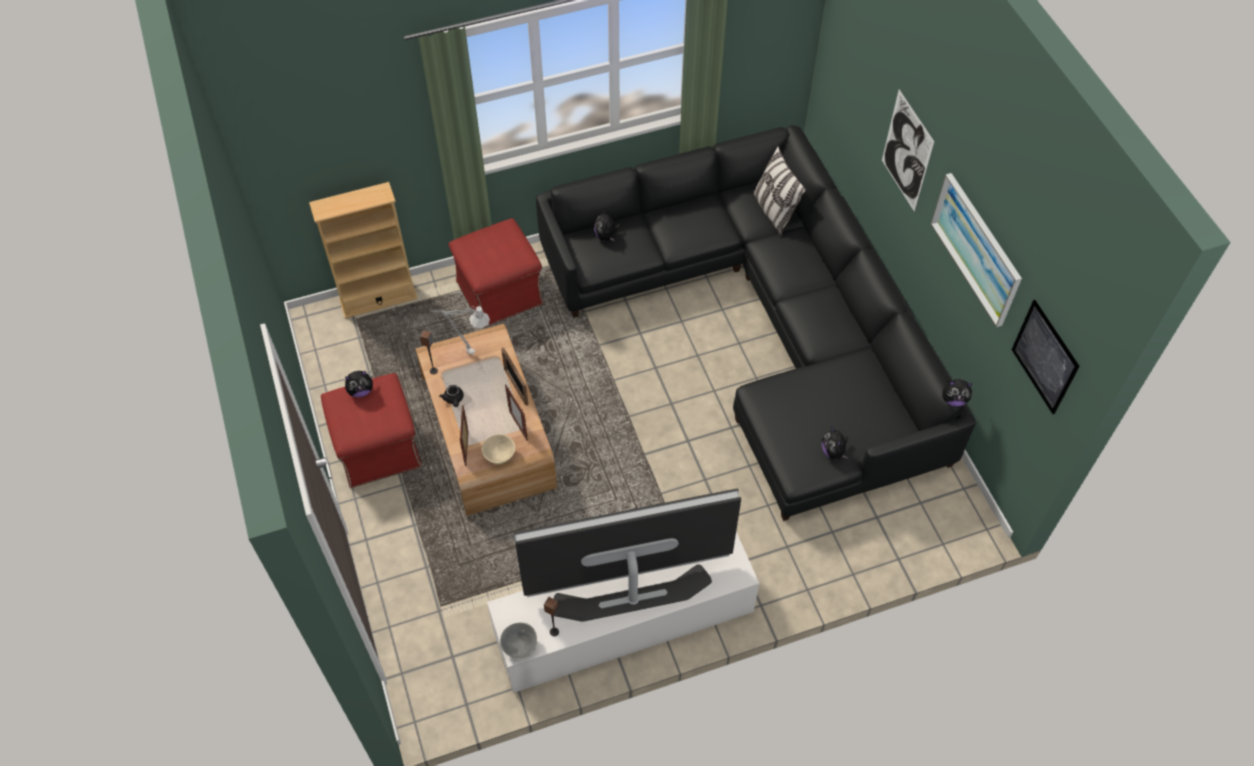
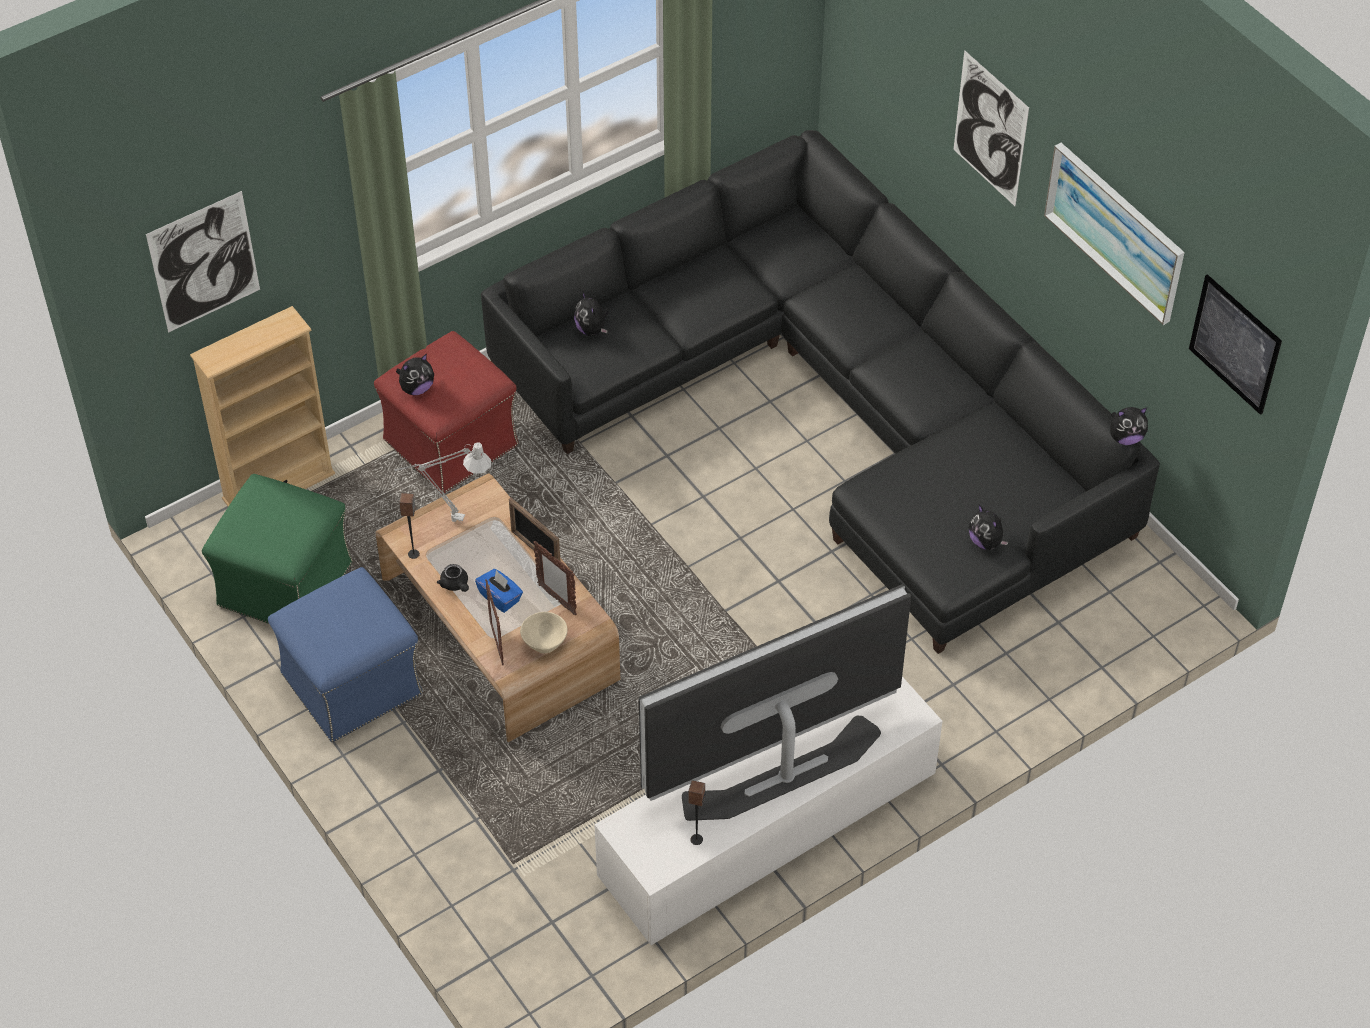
camera: 15 degrees left, 5 degrees down
red ottoman [321,373,422,488] -> blue ottoman [268,567,423,742]
plush toy [345,371,373,397] -> plush toy moved to [396,354,434,395]
grey bowl [500,623,537,658] -> none
pillow [753,146,806,235] -> none
none -> picture [146,191,260,333]
none -> green ottoman [202,474,353,624]
none -> blue tissue box [475,569,523,613]

